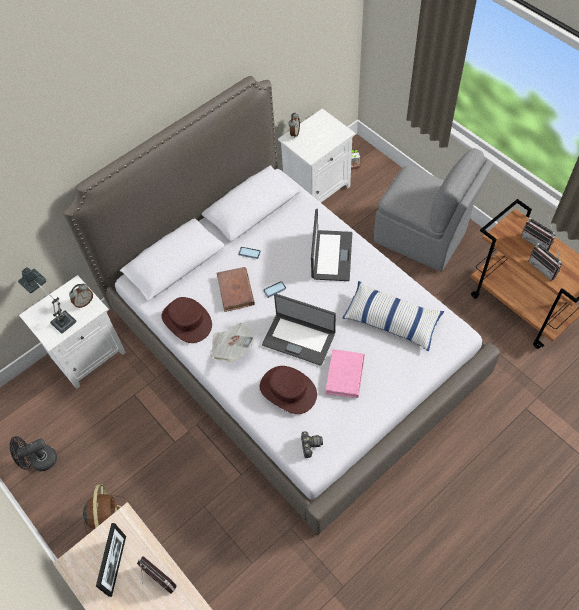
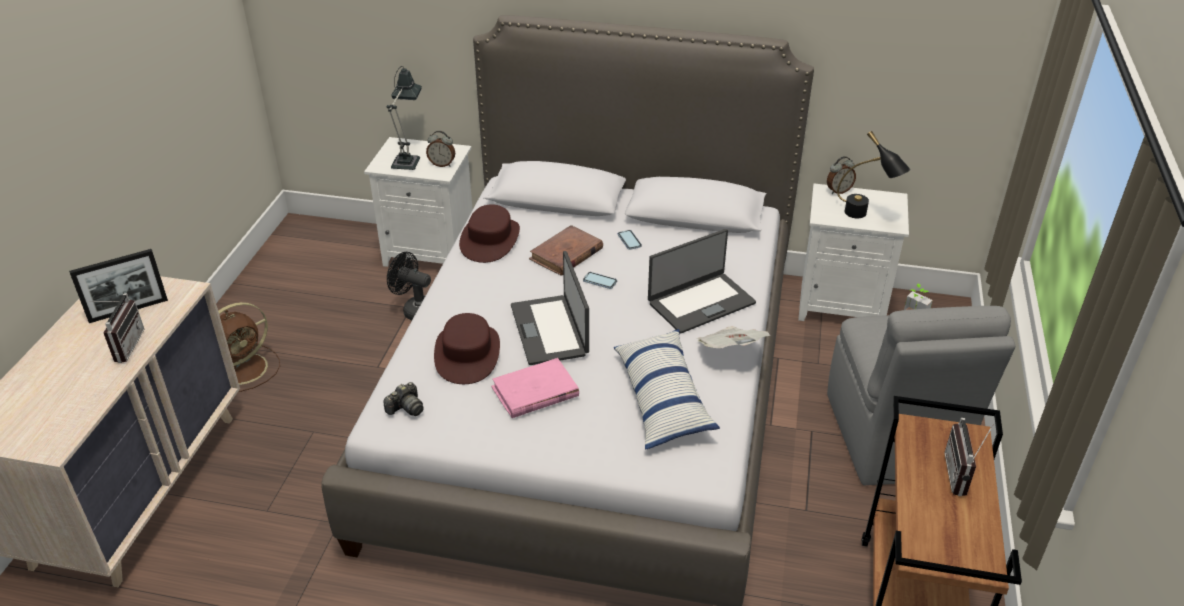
camera: 50 degrees right, 20 degrees down
black fan [10,436,57,471] -> black fan moved to [387,252,431,320]
newspaper [210,323,254,362] -> newspaper moved to [697,326,770,348]
radio [528,239,562,281] -> none
none -> black table lamp [837,131,910,219]

